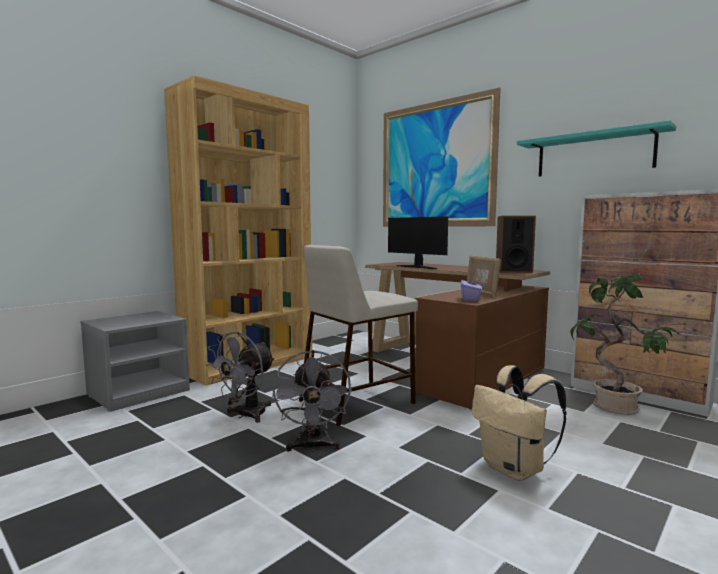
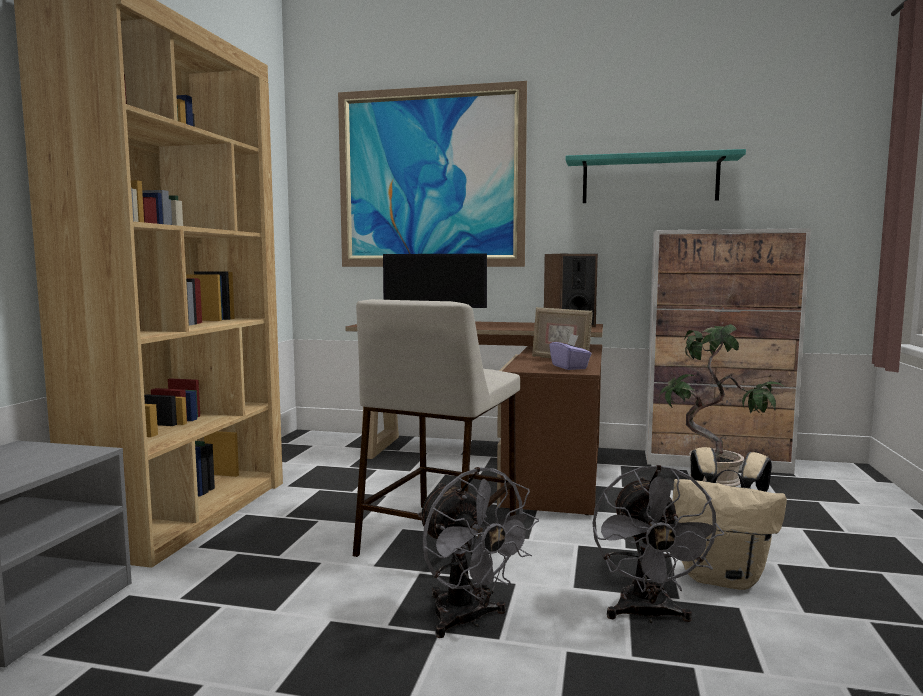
camera: 30 degrees left, 0 degrees up
grey fan [206,332,275,423] -> grey fan moved to [593,465,724,623]

